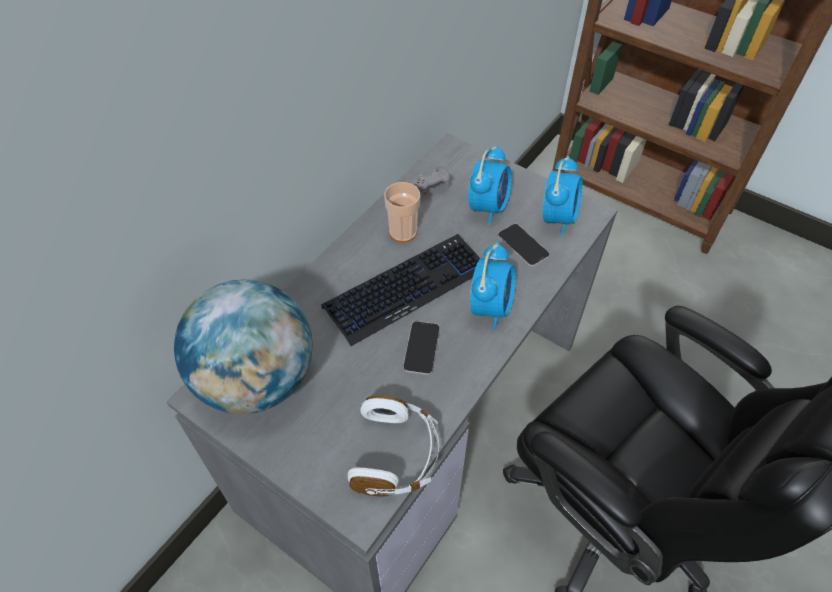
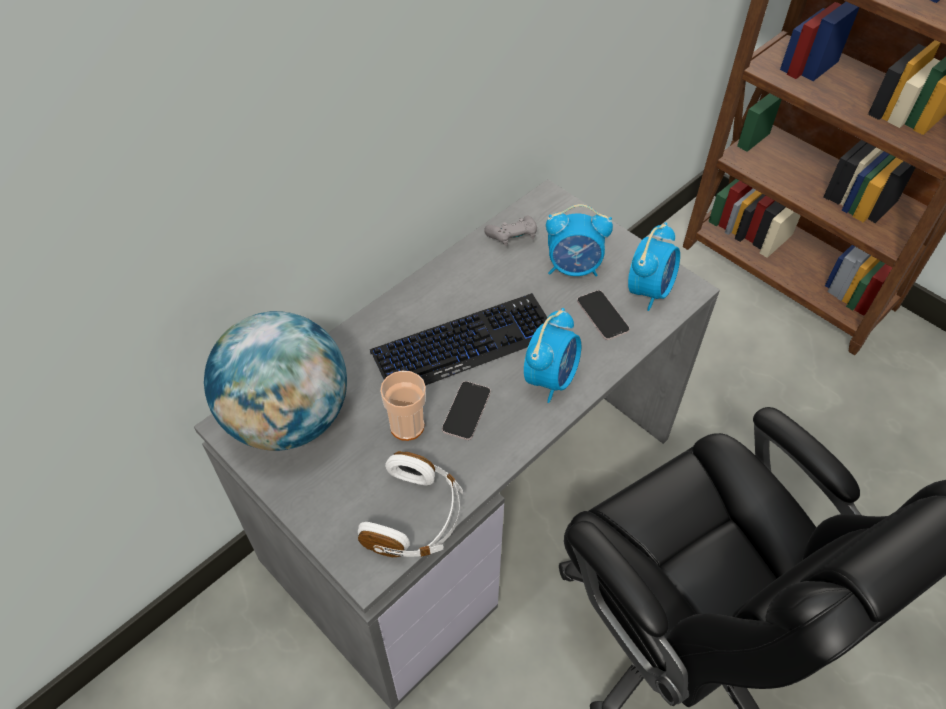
camera: 10 degrees right, 0 degrees up
cup [384,182,420,243] -> cup moved to [380,371,426,441]
alarm clock [468,145,512,225] -> alarm clock turned 60 degrees clockwise [546,204,613,277]

